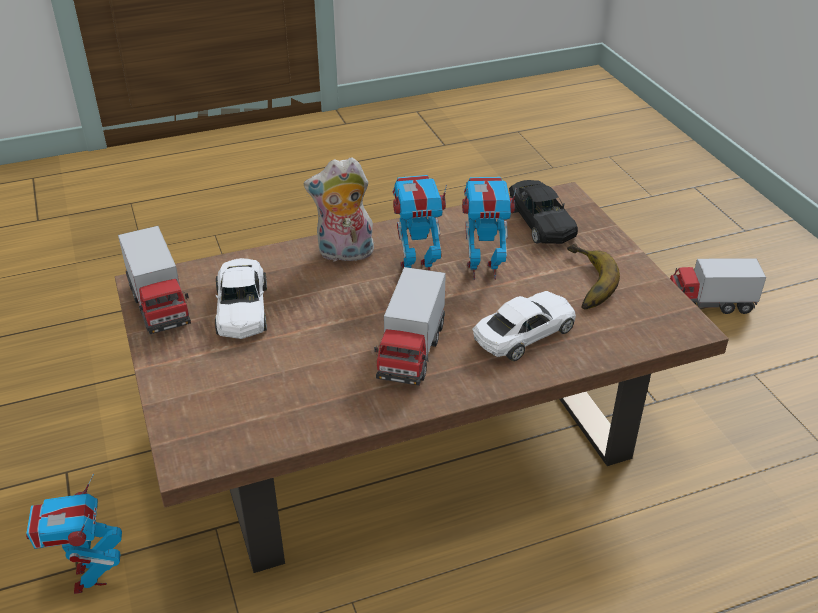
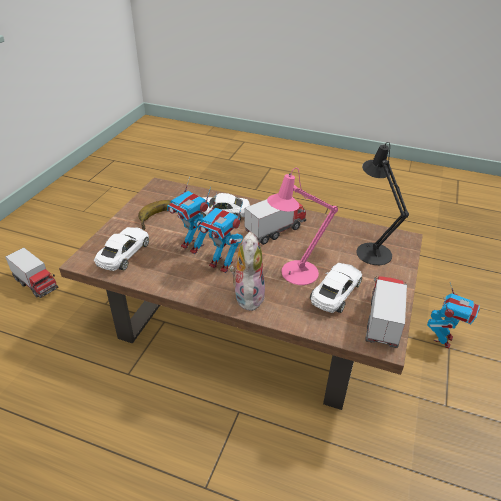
camera: 140 degrees left, 0 degrees up
plush toy [304,157,375,262] -> plush toy turned 120 degrees counterclockwise [230,232,265,311]
black toy car [509,180,578,244] -> white toy car [94,227,149,271]
none -> pink table lamp [267,168,338,285]
none -> black table lamp [356,142,409,265]

